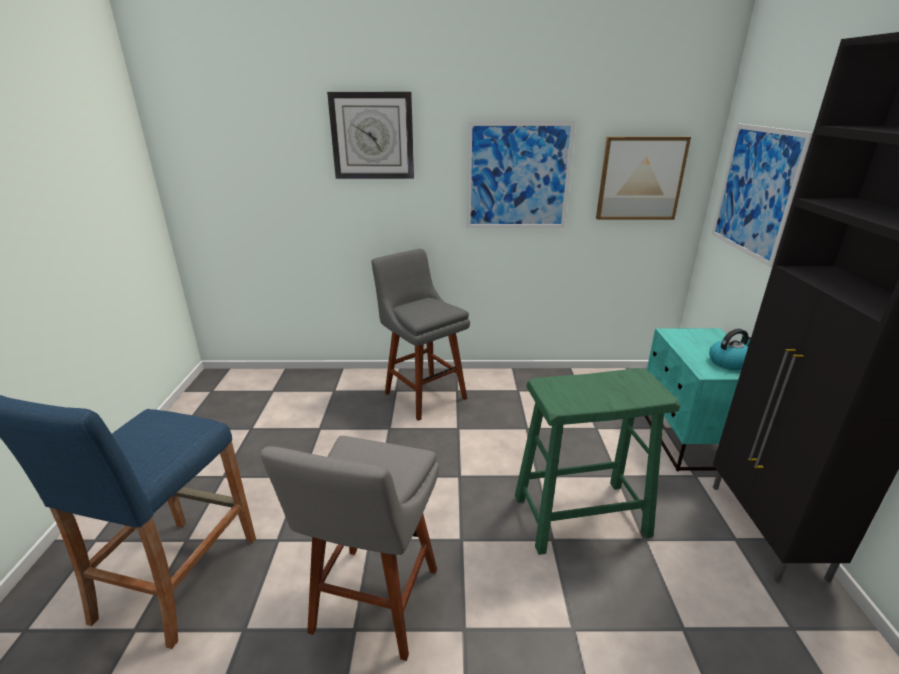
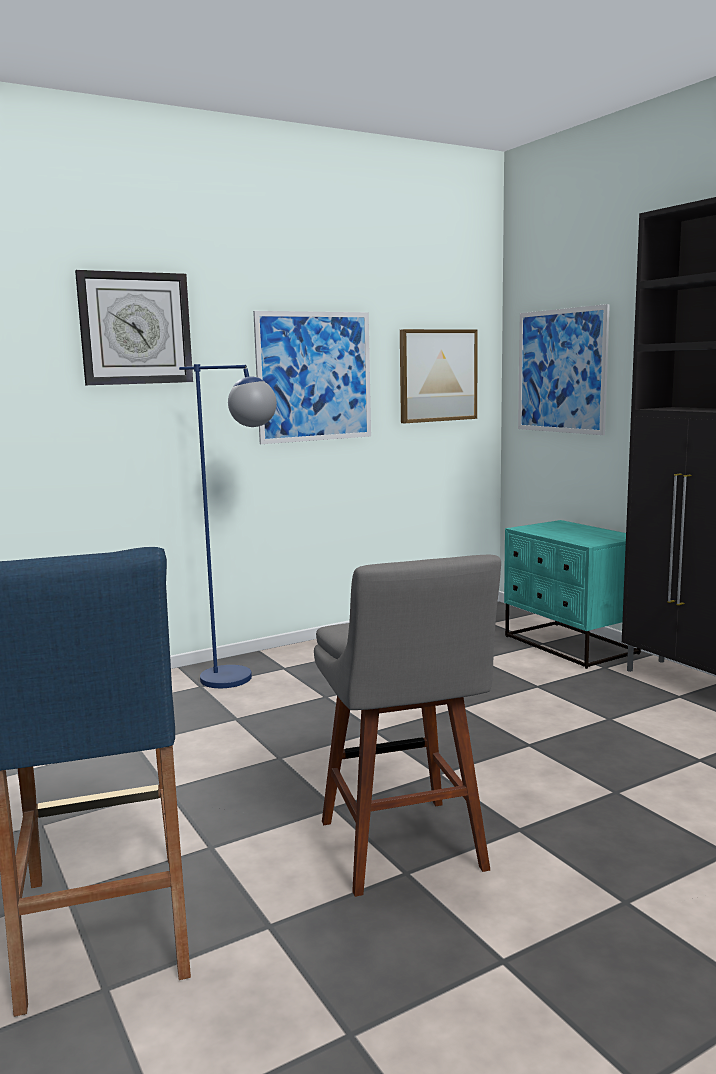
camera: 30 degrees left, 15 degrees down
grey stool [371,249,470,421] -> blue floor lamp [179,364,277,688]
green stool [515,368,680,555] -> none
kettle [709,328,751,370] -> none

